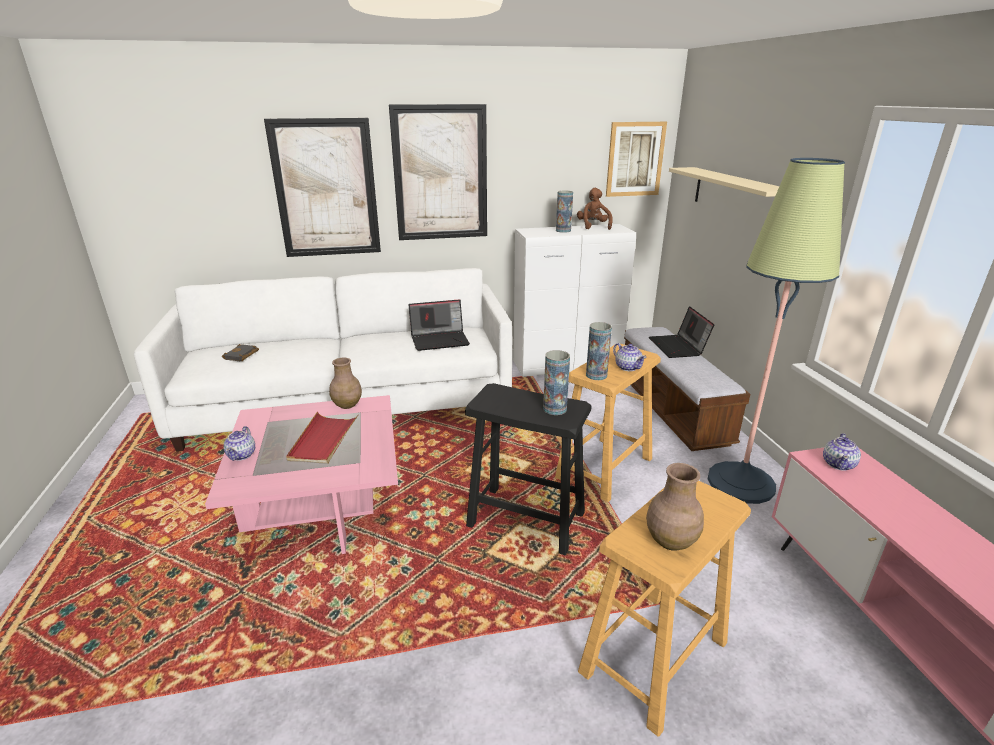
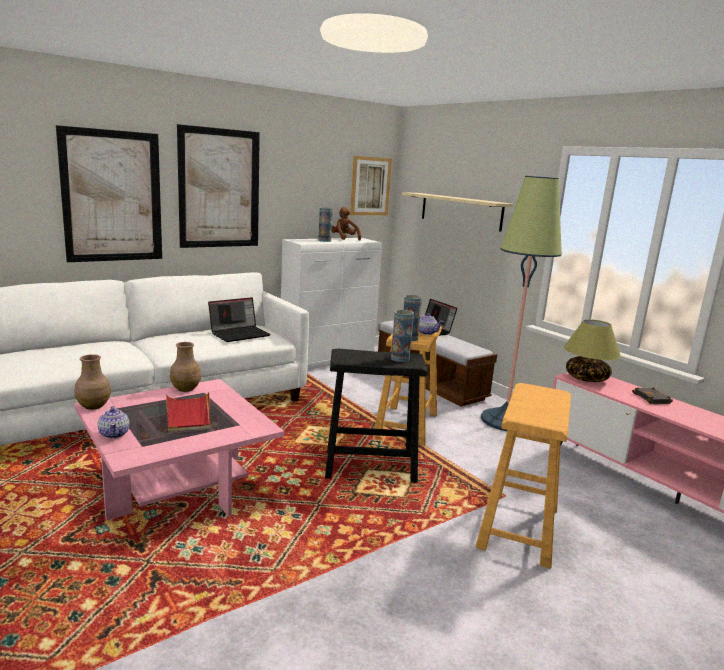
camera: 25 degrees left, 10 degrees down
black book [222,344,259,361] -> black book moved to [632,387,673,404]
brown vase [646,463,704,551] -> brown vase moved to [74,354,111,410]
teapot [823,433,861,471] -> table lamp [564,319,621,382]

